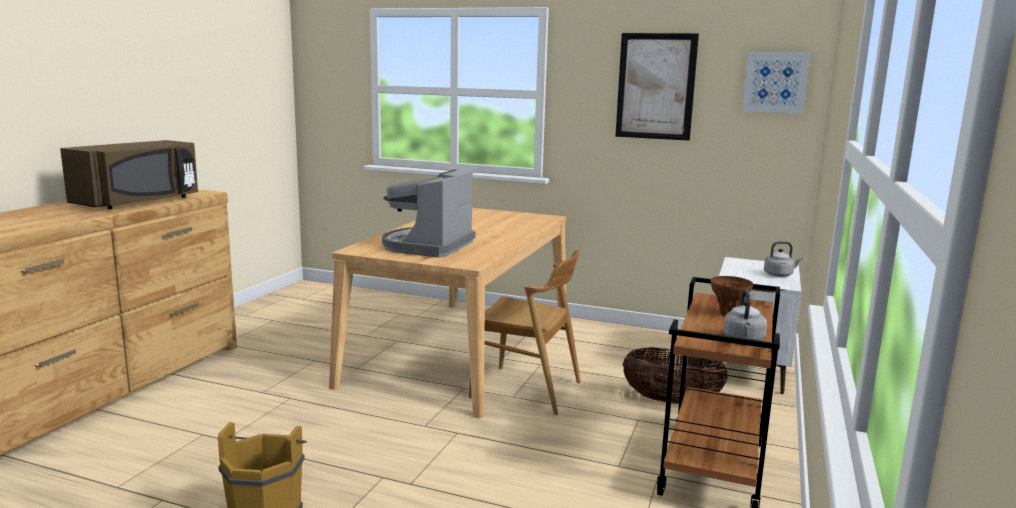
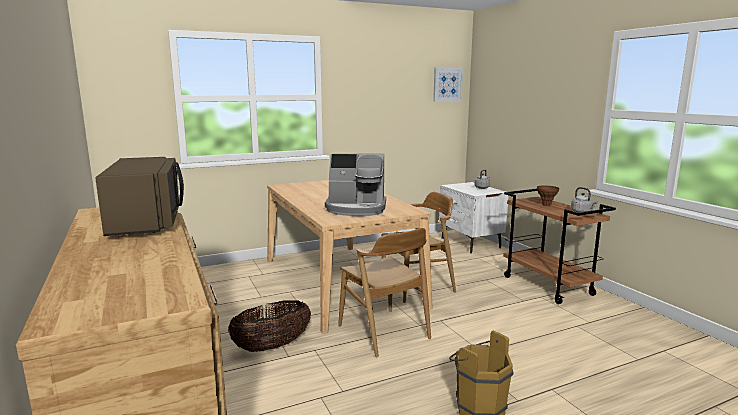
camera: 45 degrees left, 0 degrees up
coffee machine [382,169,475,258] -> coffee machine turned 60 degrees counterclockwise [325,153,386,216]
picture [615,33,699,141] -> none
basket [622,347,728,404] -> basket moved to [228,300,311,352]
none -> brown chair [338,228,431,357]

